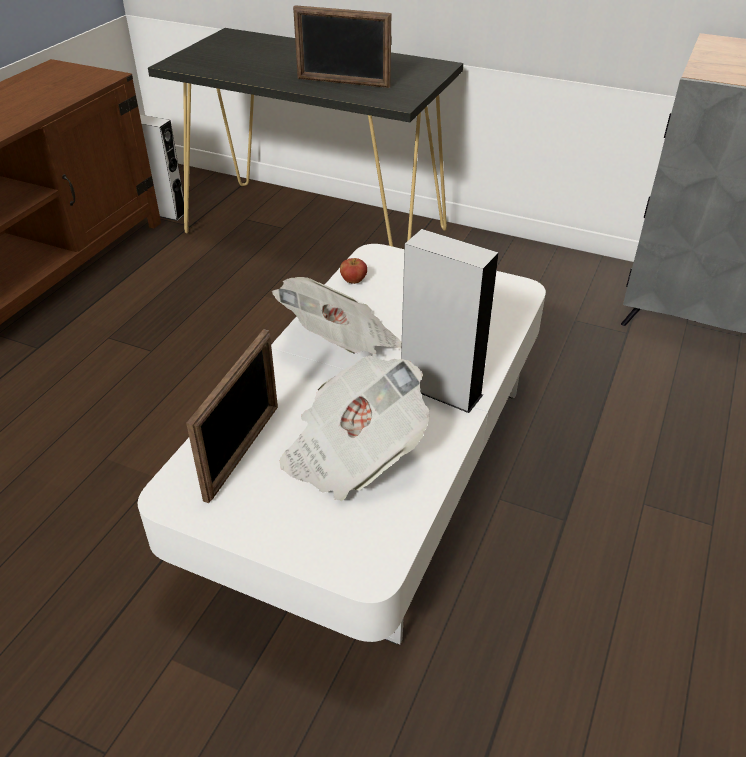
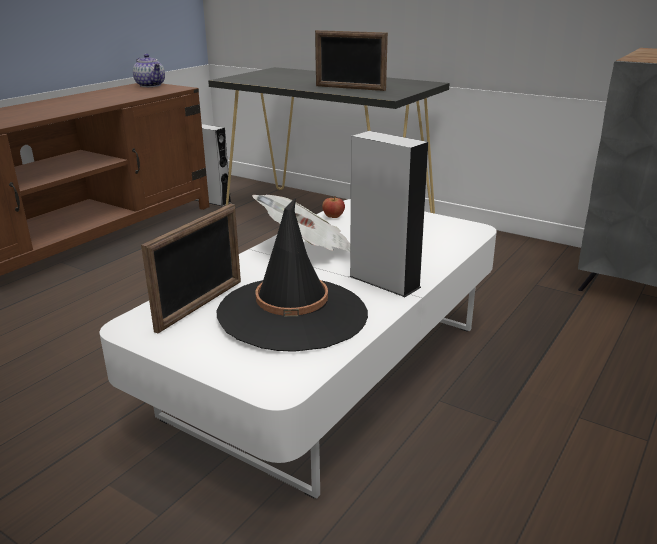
camera: 10 degrees right, 15 degrees down
newspaper [279,355,429,501] -> black hat [217,198,368,352]
none -> teapot [133,54,165,87]

